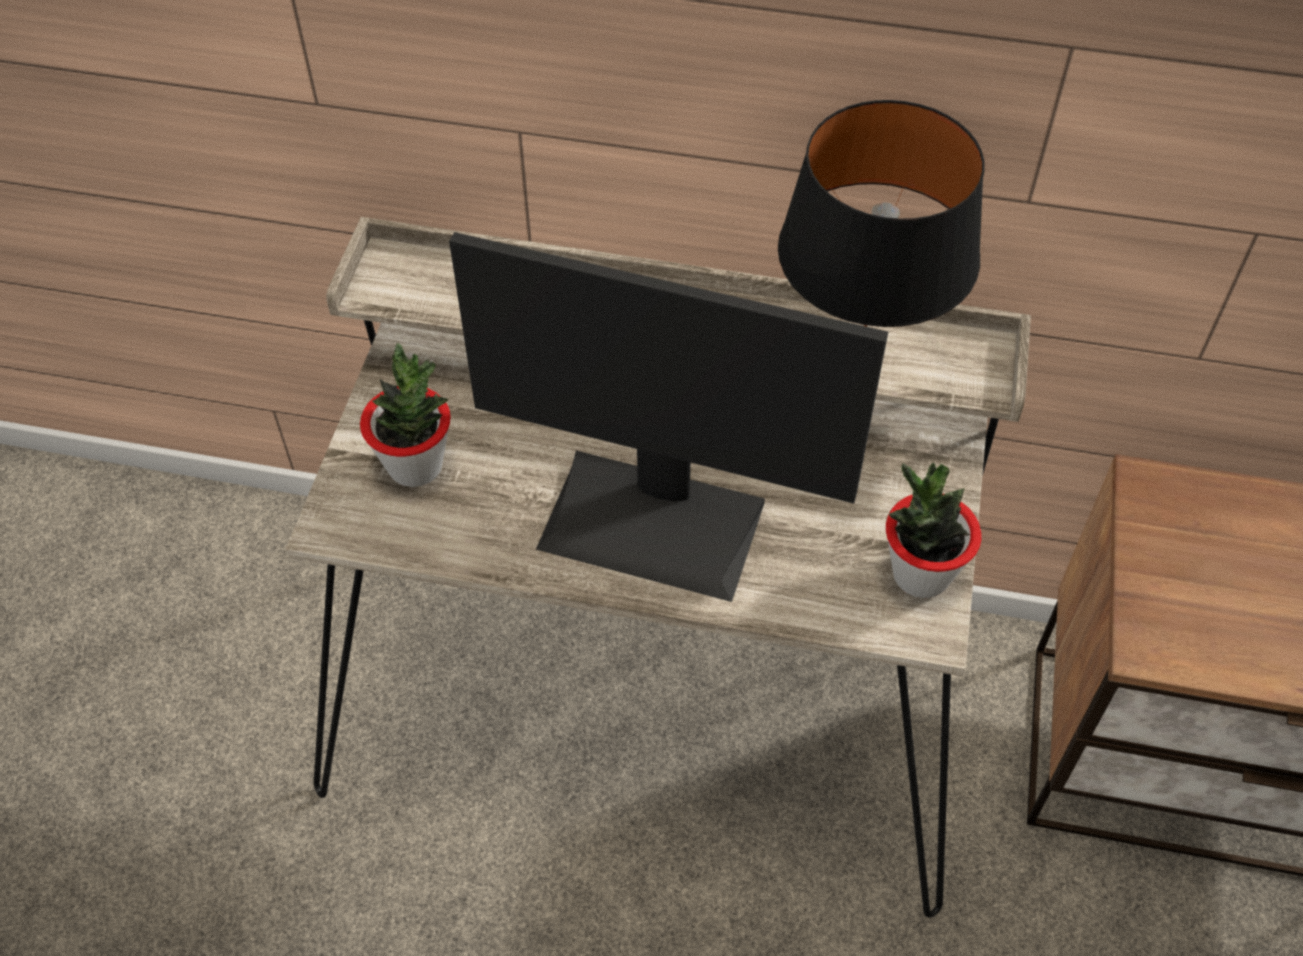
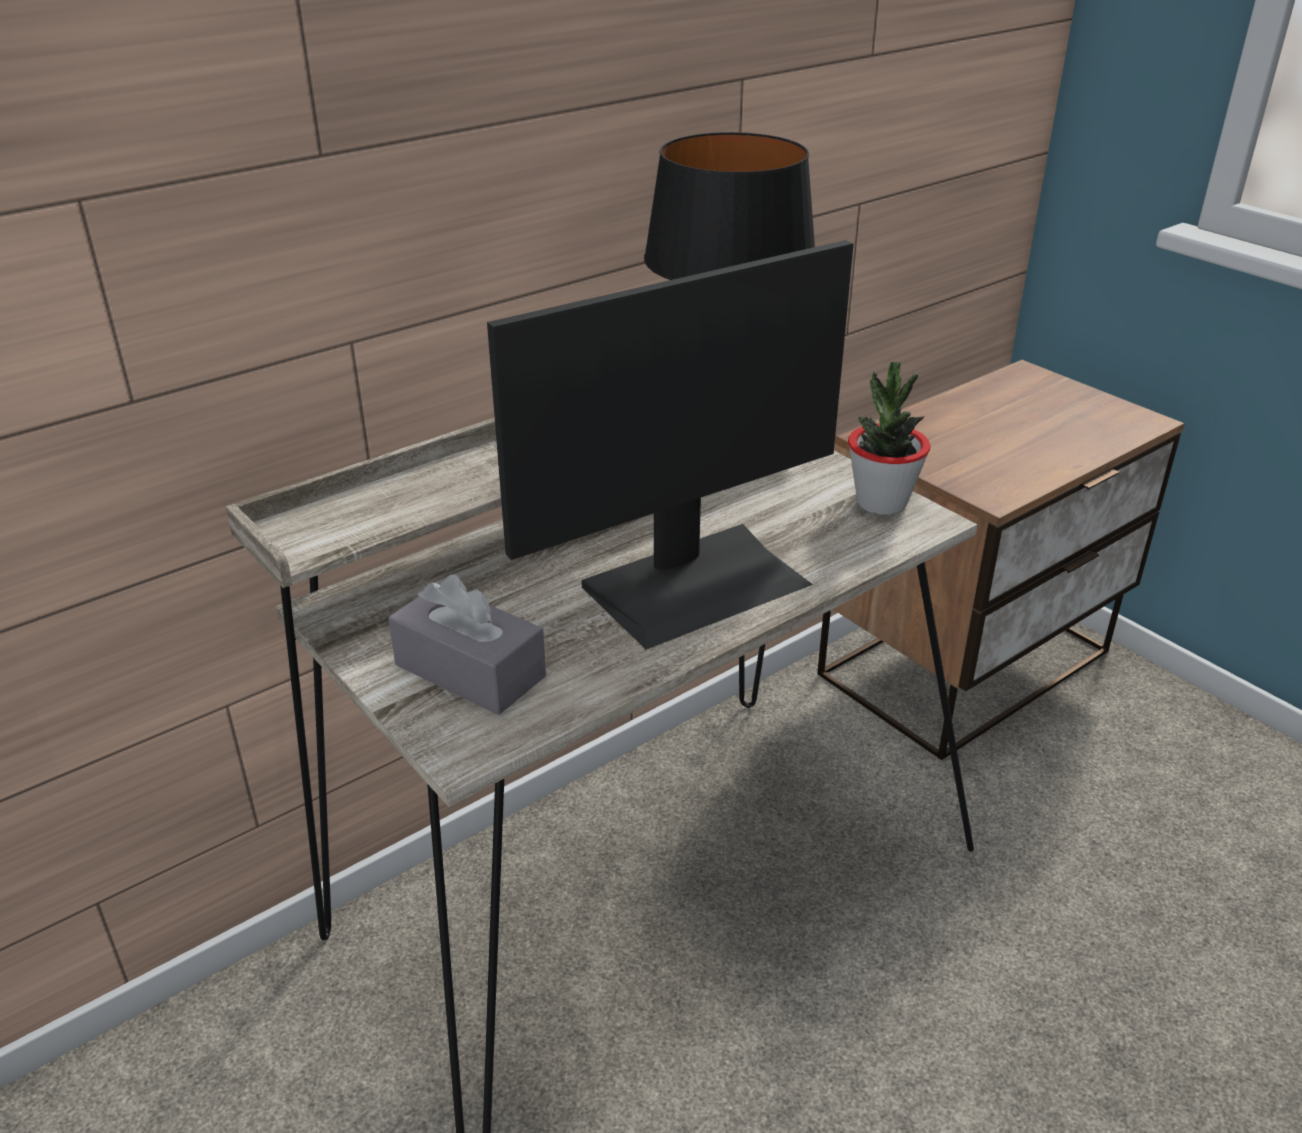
camera: 50 degrees left, 20 degrees down
potted plant [360,343,451,487] -> grey tissue box [388,575,546,715]

